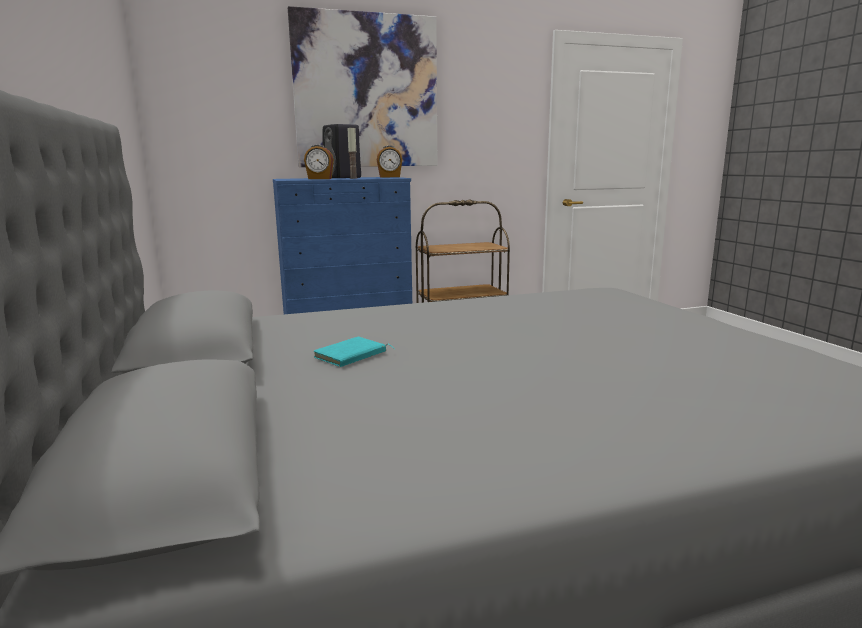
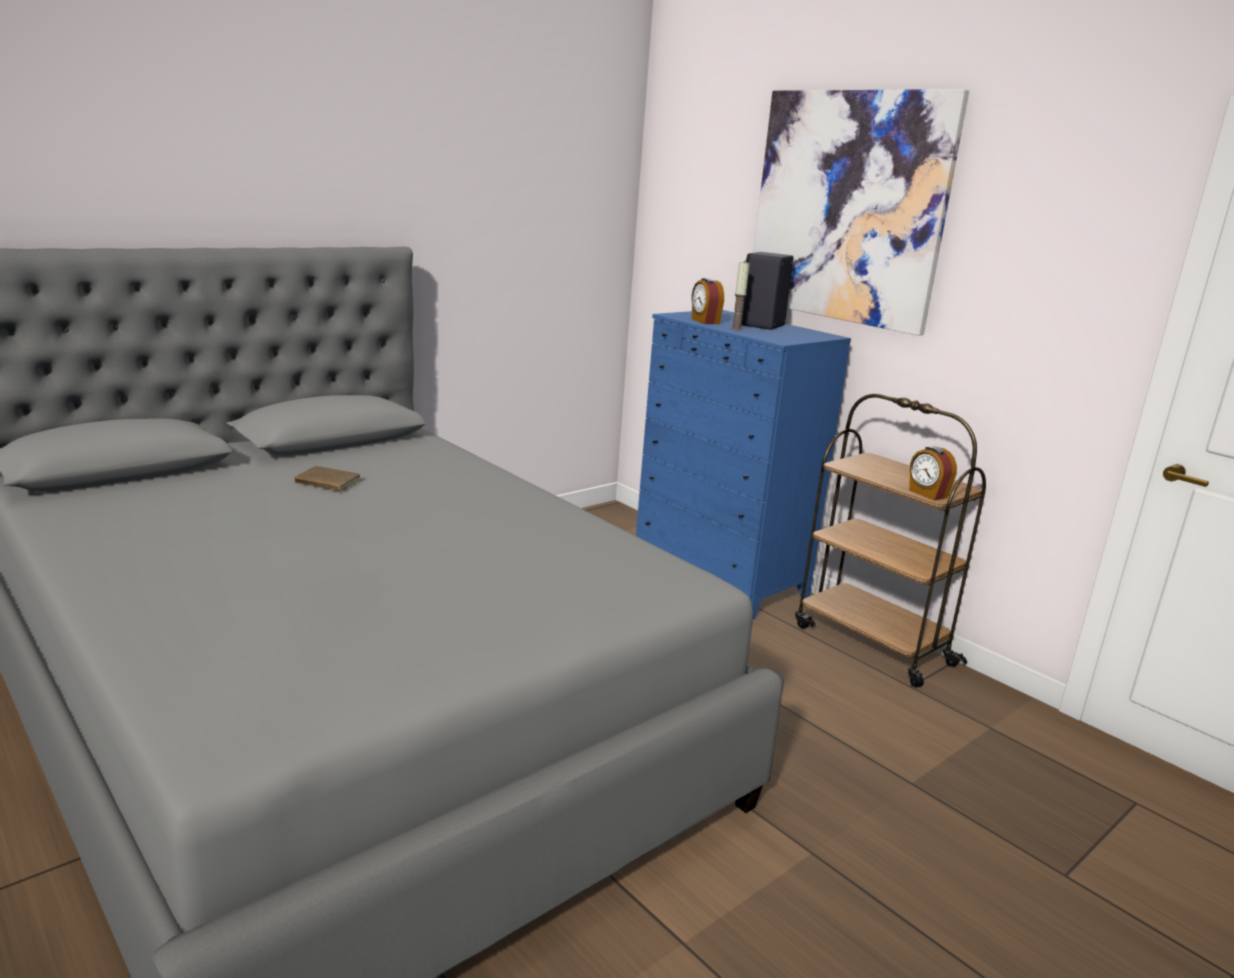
camera: 65 degrees right, 5 degrees up
turquoise book [313,337,395,367] -> brown book [294,466,362,491]
alarm clock [377,145,402,178] -> alarm clock moved to [909,446,957,501]

